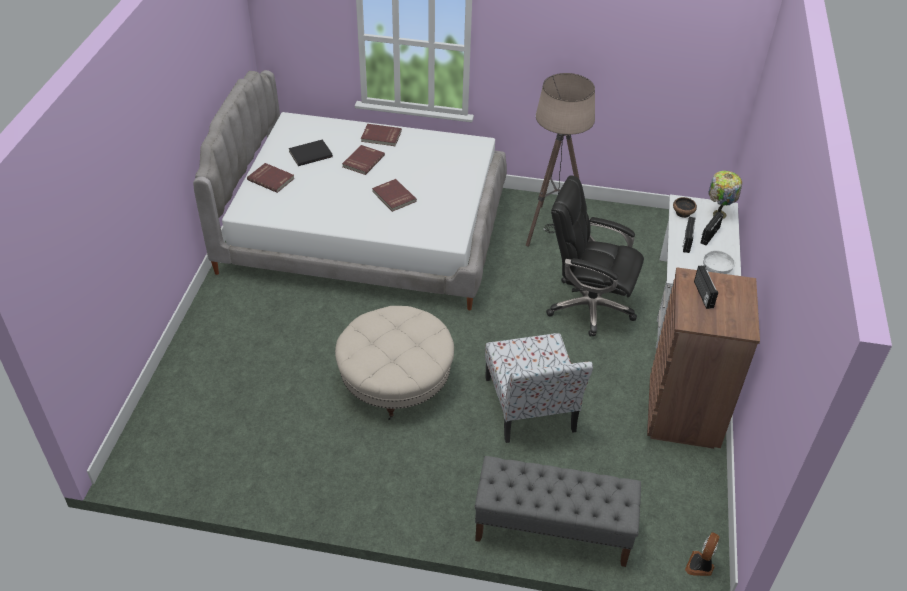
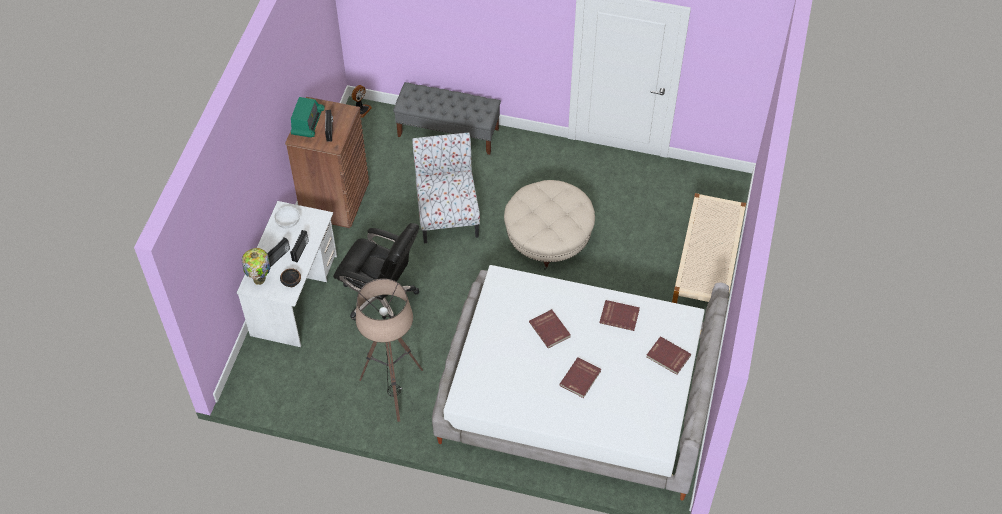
camera: 175 degrees left, 10 degrees up
black book [289,139,333,166] -> none
red book [361,124,402,146] -> red book moved to [599,300,640,331]
none -> radio [291,97,325,137]
none -> beige bench [672,193,746,303]

